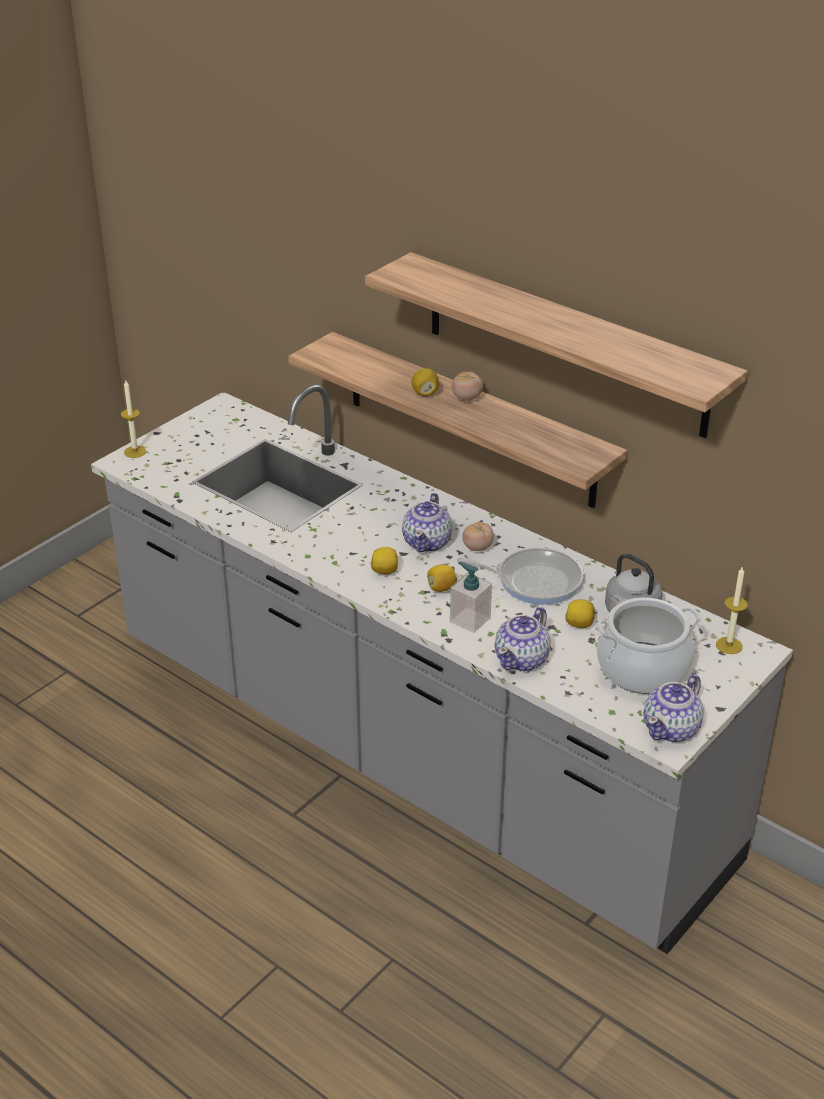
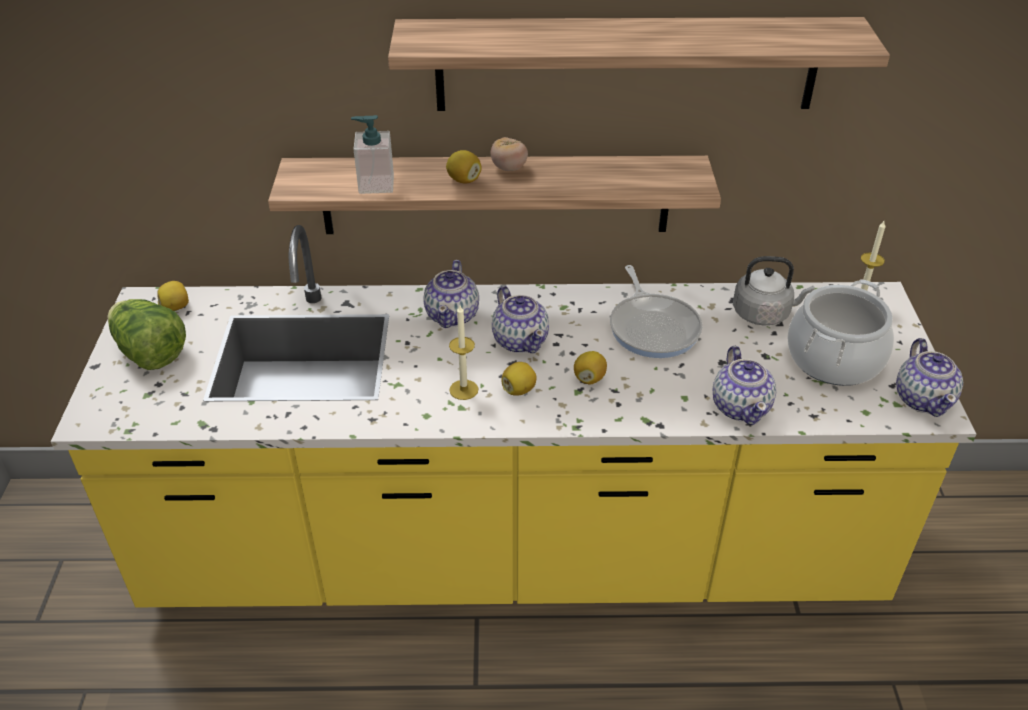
camera: 40 degrees left, 5 degrees up
grey counter [91,385,793,954] -> yellow counter [51,225,976,607]
candle [120,380,146,458] -> candle moved to [449,305,478,400]
soap dispenser [450,562,492,633] -> soap dispenser moved to [351,115,394,194]
frying pan [457,548,583,605] -> frying pan turned 105 degrees clockwise [610,265,702,358]
tomato [462,522,494,551] -> none
lemon [565,599,595,628] -> lemon moved to [157,281,189,311]
none -> lettuce [107,299,186,370]
none -> teapot [423,260,479,328]

